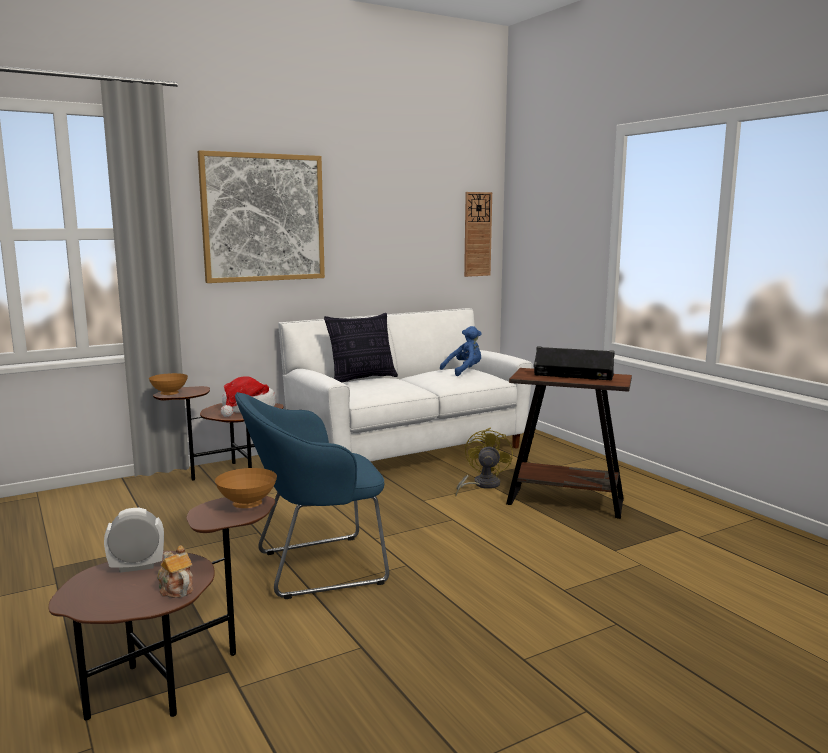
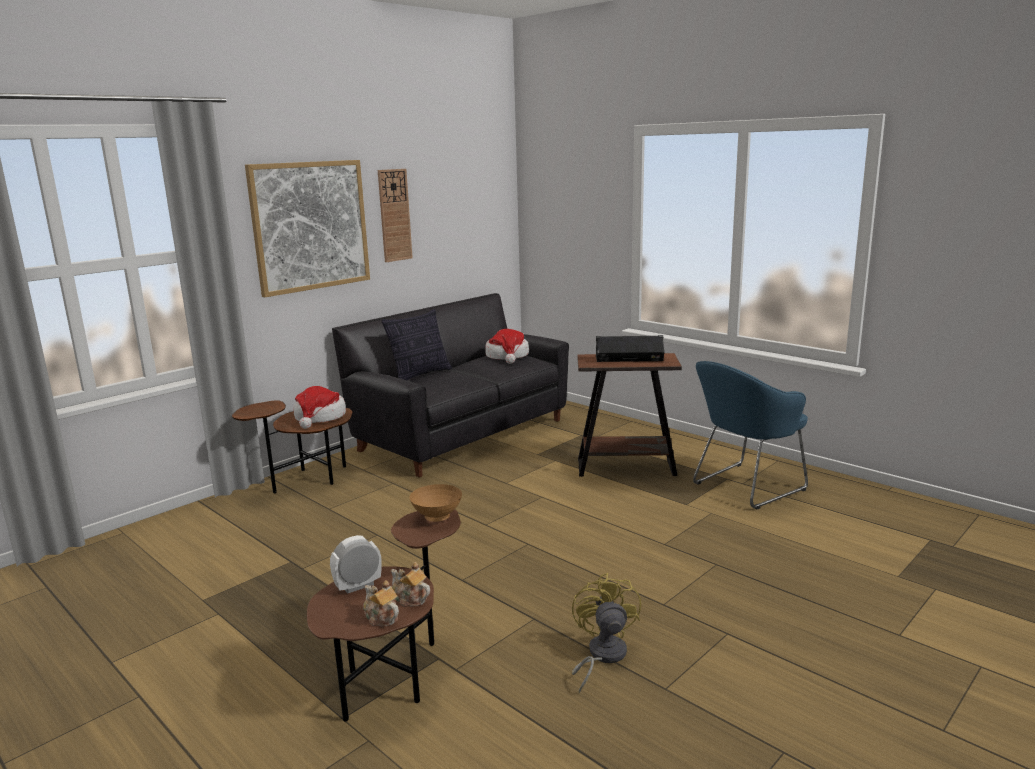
camera: 15 degrees left, 5 degrees up
brown bowl [149,373,188,395] -> none
blue armchair [235,392,389,599] -> blue armchair moved to [693,361,808,509]
white sofa [278,308,533,461] -> black sofa [332,293,569,477]
blue plush toy [440,326,482,376] -> hat [485,329,529,364]
yellow fan [455,427,513,496] -> yellow fan moved to [572,573,641,694]
wall clock [464,192,492,277] -> wall clock moved to [378,169,413,262]
none -> teapot [363,580,399,626]

